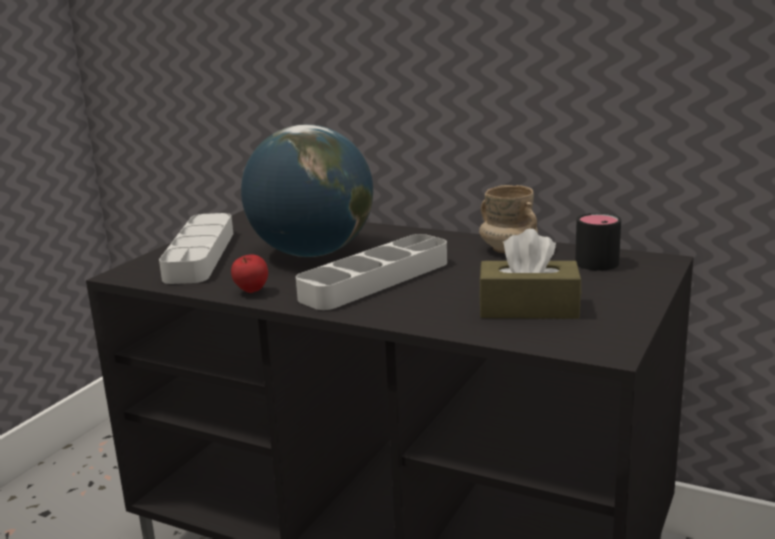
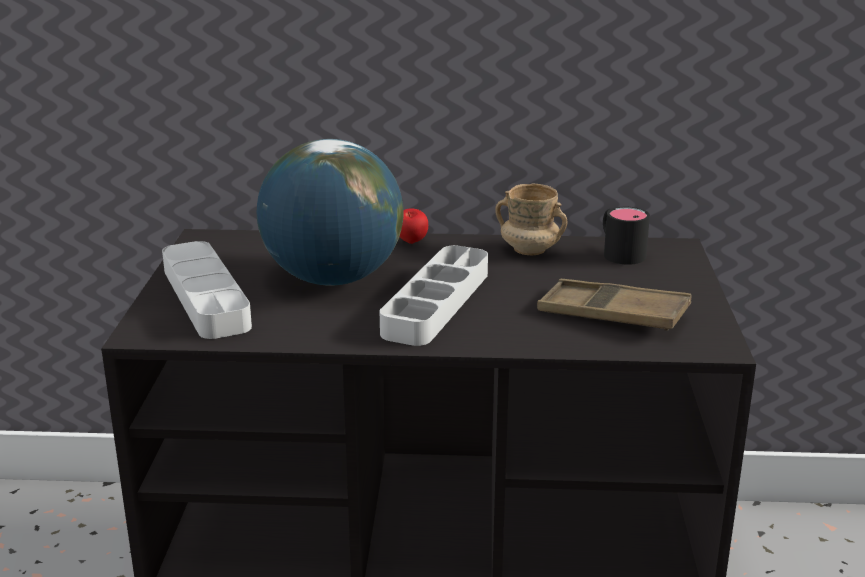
camera: 25 degrees left, 5 degrees up
apple [231,254,268,293] -> apple moved to [400,208,428,244]
brown tissue box [479,229,582,319] -> brown tray [537,279,691,331]

